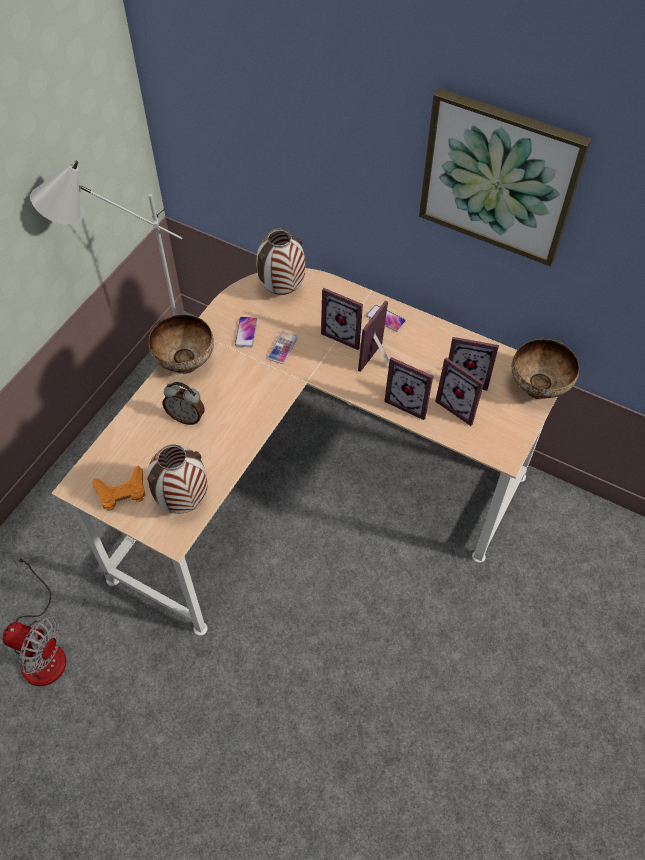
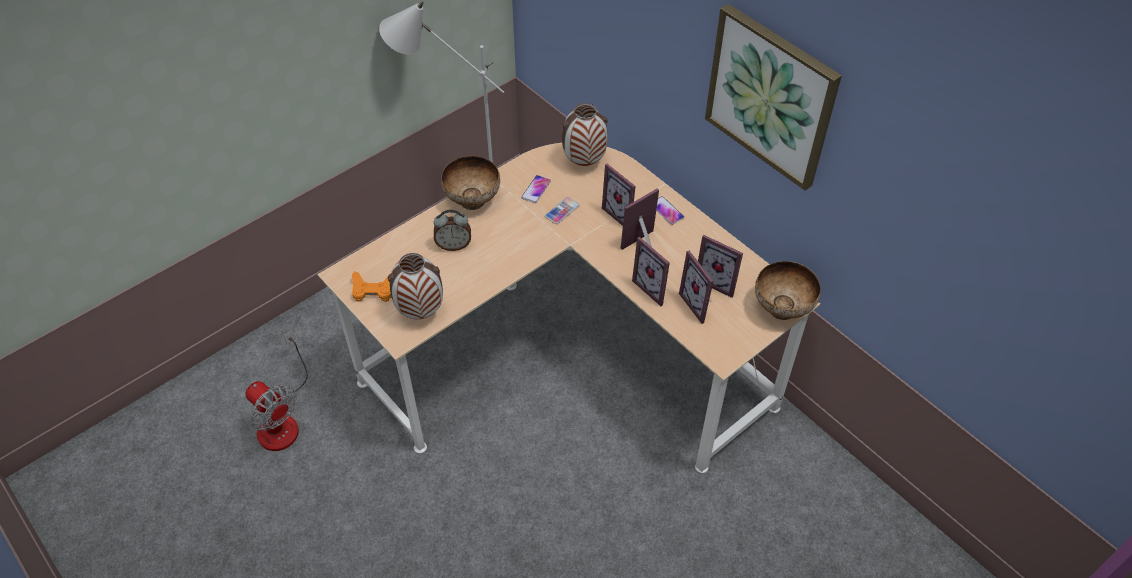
camera: 20 degrees right, 5 degrees down
alarm clock [162,382,205,425] -> alarm clock turned 45 degrees counterclockwise [434,210,471,251]

